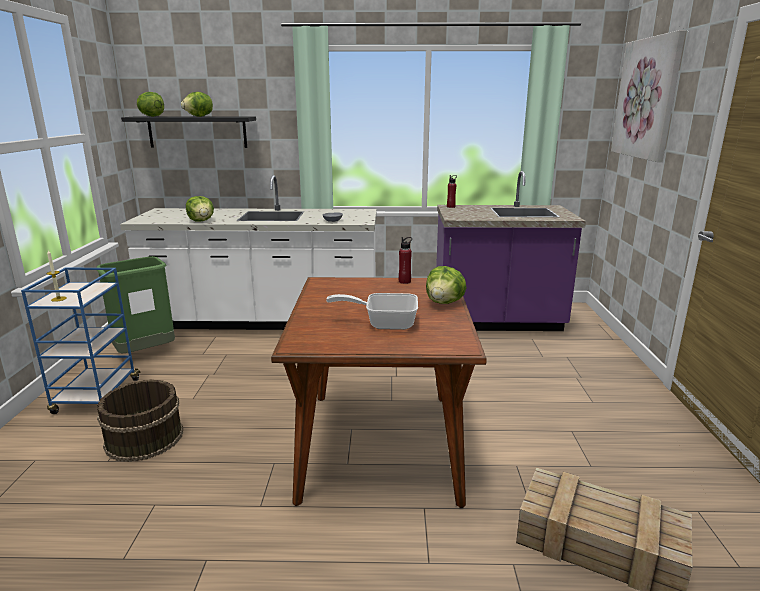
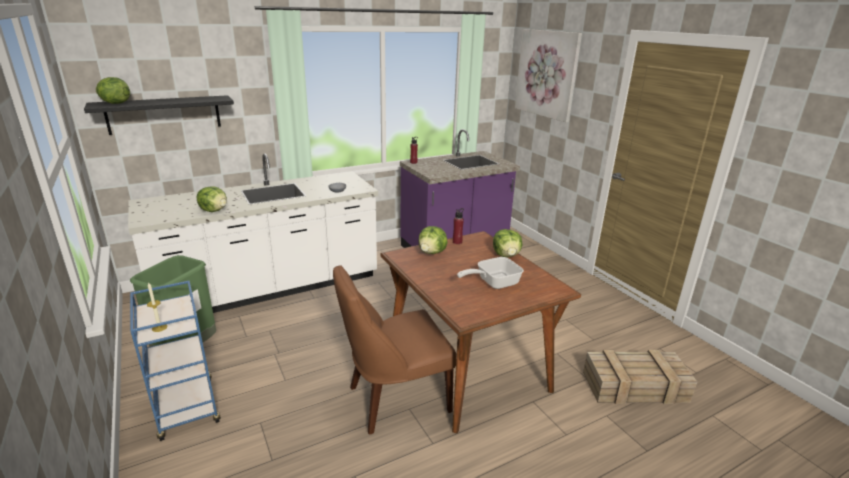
camera: 30 degrees left, 5 degrees up
brown bucket [97,380,183,462] -> none
lettuce [181,92,213,117] -> lettuce moved to [418,226,448,254]
none -> brown chair [333,265,456,435]

